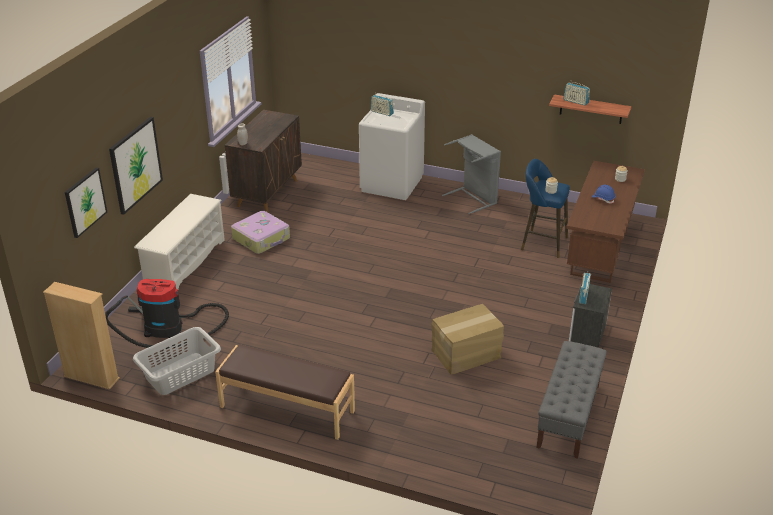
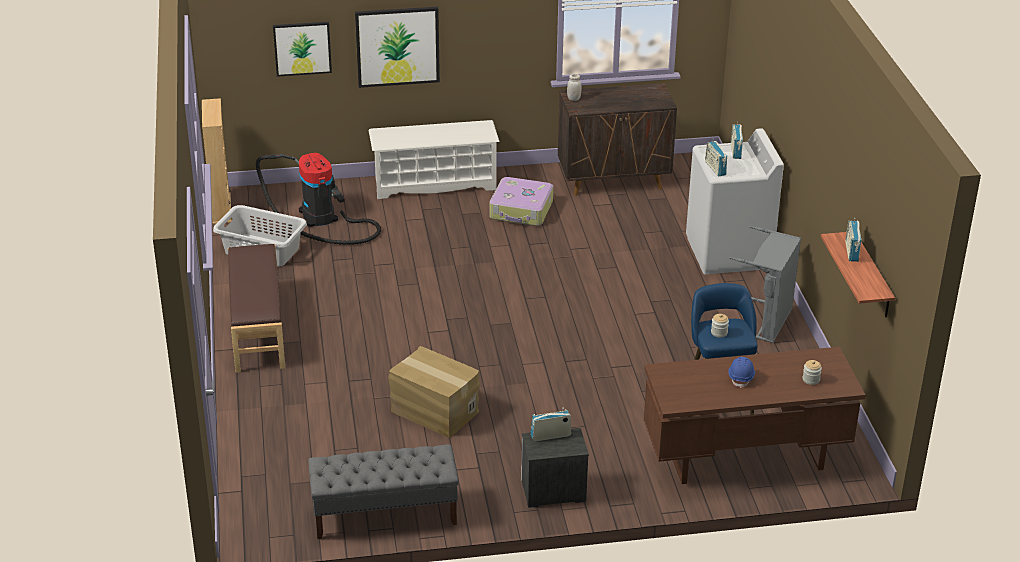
camera: 60 degrees right, 0 degrees up
none -> radio [705,139,727,177]

